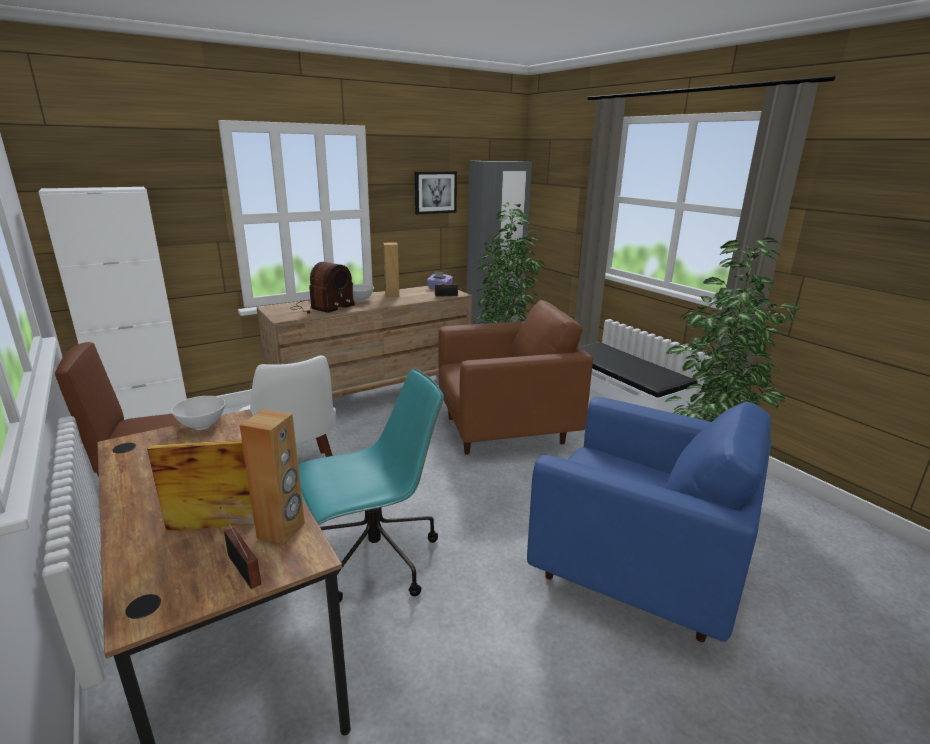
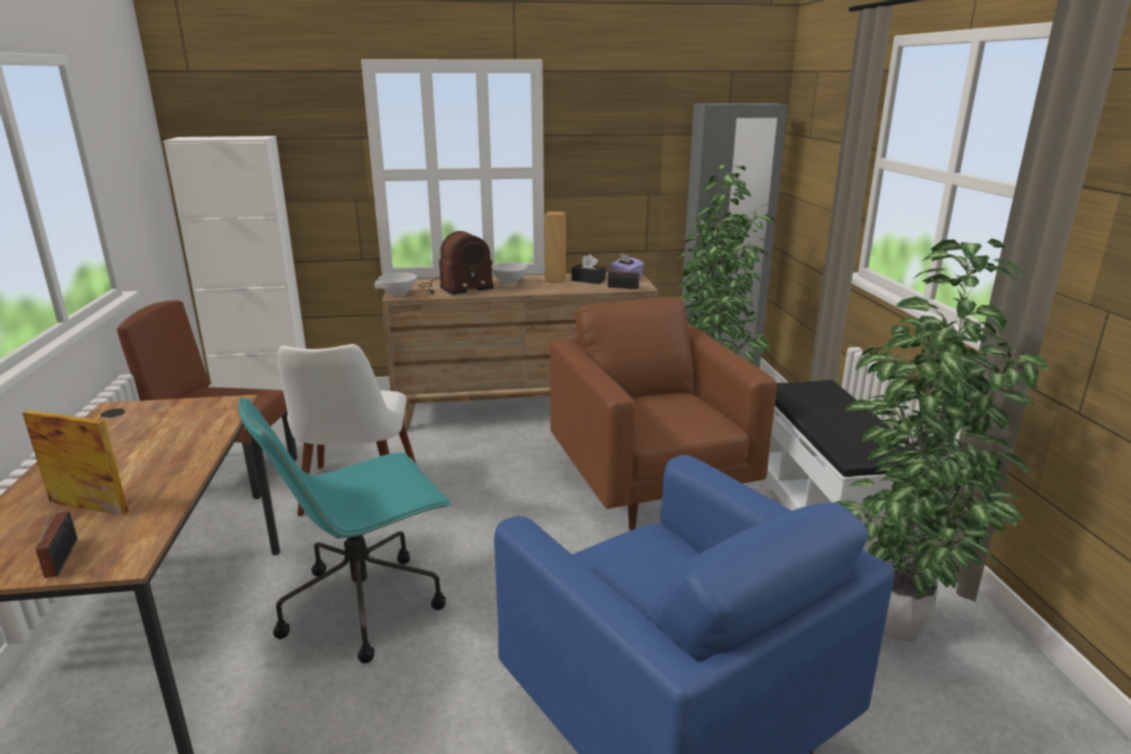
camera: 25 degrees right, 0 degrees up
white bowl [171,396,225,430] -> white bowl moved to [378,273,417,296]
brown speaker [239,409,305,545] -> none
turquoise office chair [298,369,444,603] -> turquoise office chair turned 150 degrees clockwise [238,396,452,663]
picture [415,171,457,214] -> none
brown armchair [438,300,593,455] -> brown armchair turned 120 degrees counterclockwise [550,297,777,531]
none -> black tissue box [571,254,606,284]

